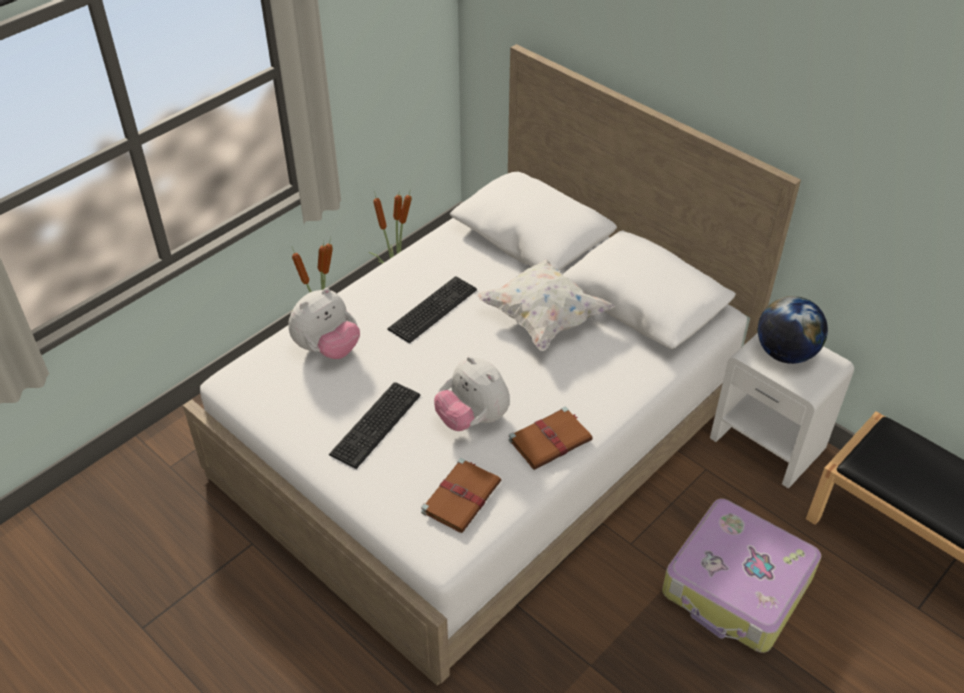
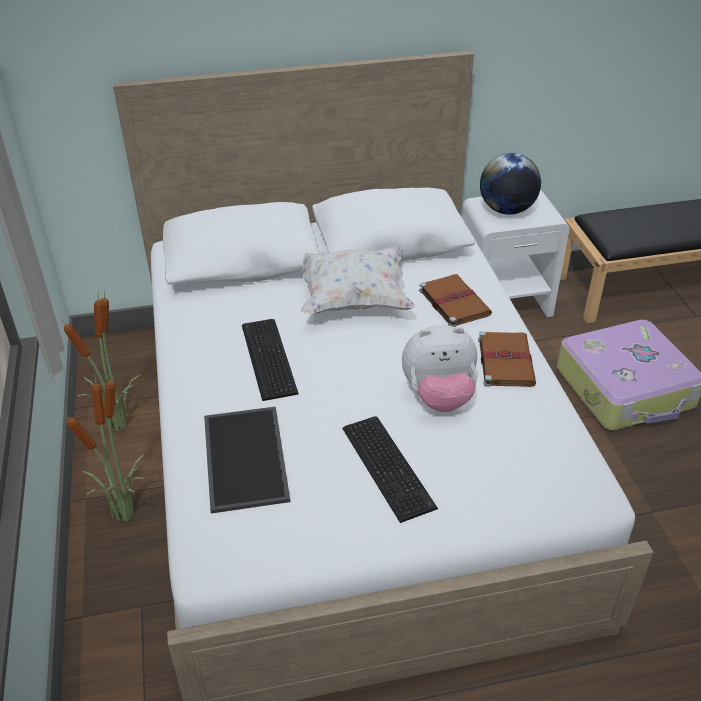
camera: 55 degrees left, 5 degrees down
plush toy [288,288,360,359] -> tray [204,406,290,513]
brown book [421,458,501,533] -> brown book moved to [419,274,492,327]

